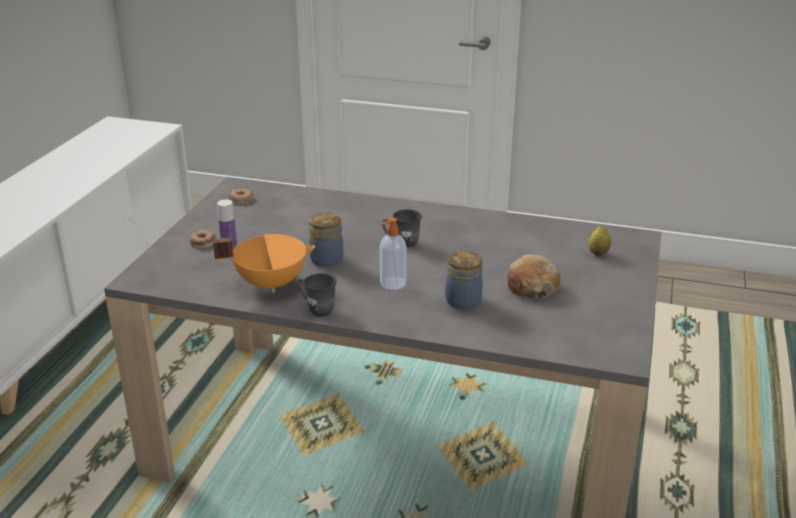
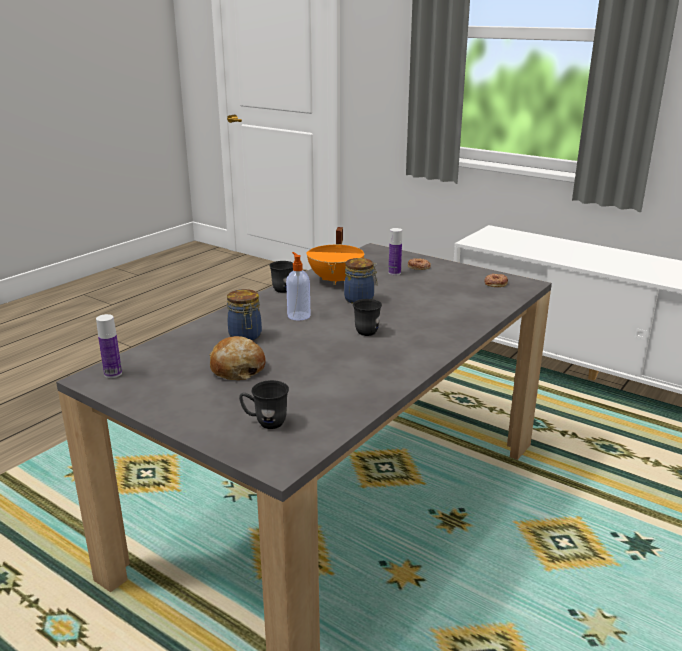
camera: 110 degrees right, 5 degrees down
lemon [588,225,611,256] -> grey mug [239,380,289,429]
none -> bottle [96,314,122,378]

